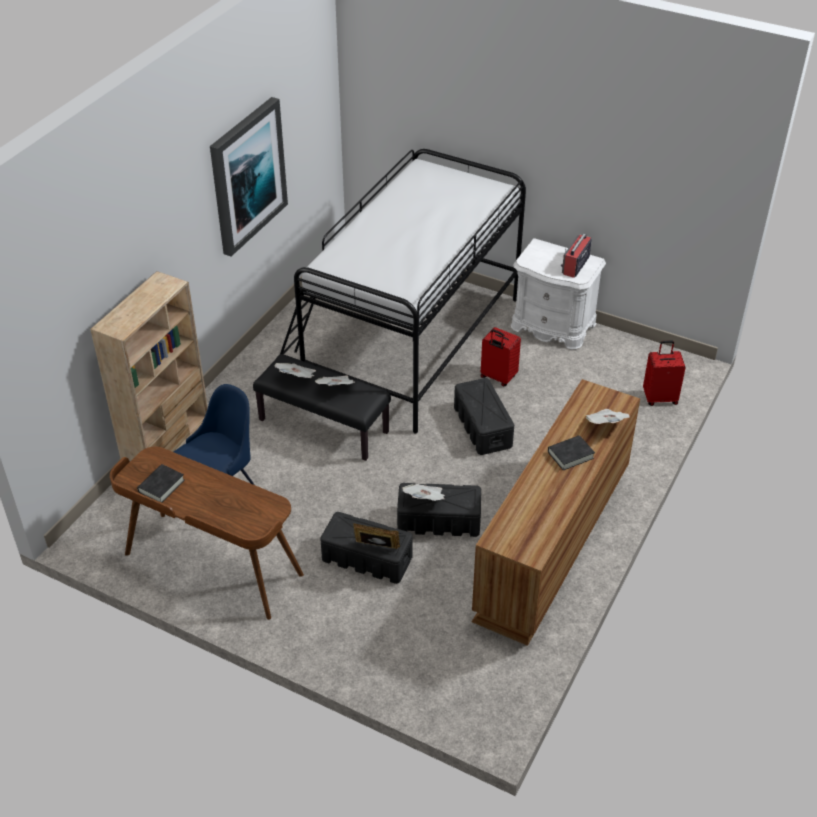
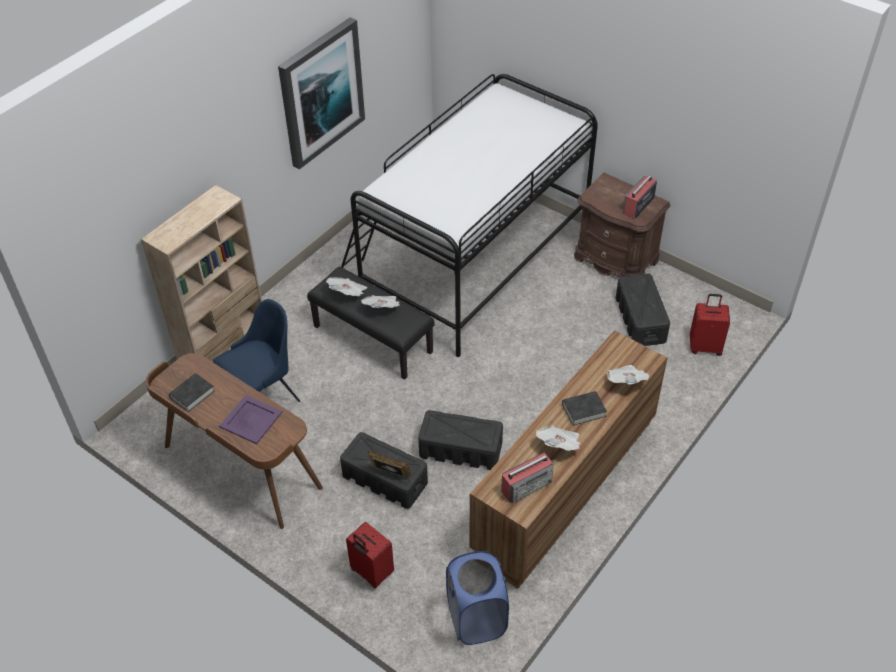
camera: 10 degrees right, 5 degrees up
newspaper [403,483,445,501] -> newspaper moved to [536,426,581,451]
black storage box [454,378,514,455] -> black storage box moved to [616,274,670,346]
red suitcase [480,327,521,386] -> red suitcase moved to [346,522,394,588]
white nightstand [511,238,606,349] -> brown nightstand [574,173,670,278]
none -> purple tray [219,395,282,444]
none -> blue laundry basket [446,551,509,645]
none -> radio [501,453,553,503]

